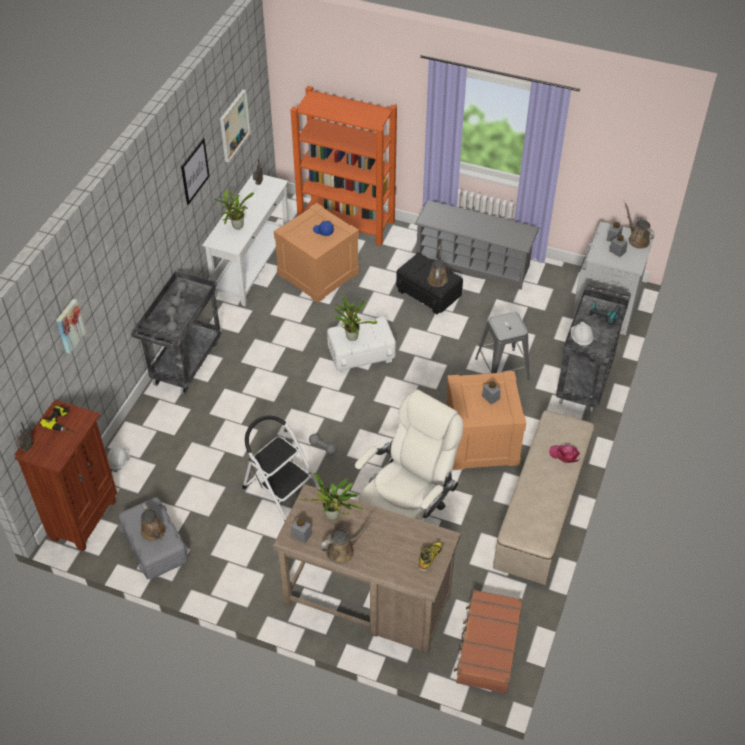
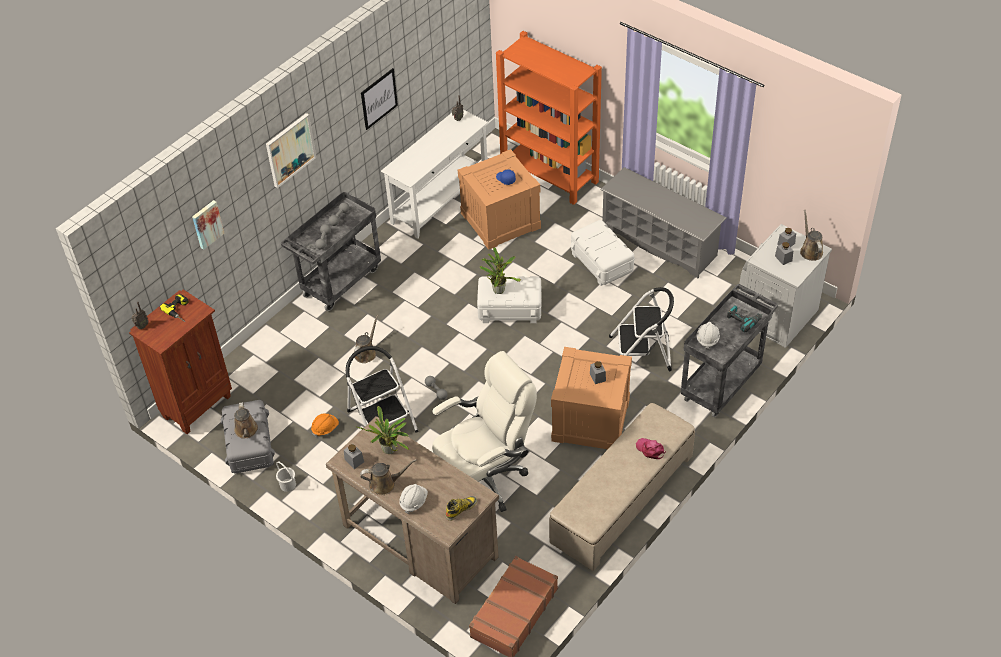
camera: 20 degrees right, 0 degrees up
white hard hat [107,445,130,472] -> white hard hat moved to [399,484,428,514]
potted plant [214,189,254,229] -> none
picture [220,89,250,163] -> picture moved to [266,113,317,188]
black storage box [396,253,463,314] -> white storage box [570,220,635,286]
brown watering can [427,241,448,287] -> brown watering can moved to [354,315,378,363]
grey stool [475,312,530,380] -> step ladder [609,287,674,371]
none -> white bucket [276,462,296,492]
none -> orange hard hat [311,413,339,437]

